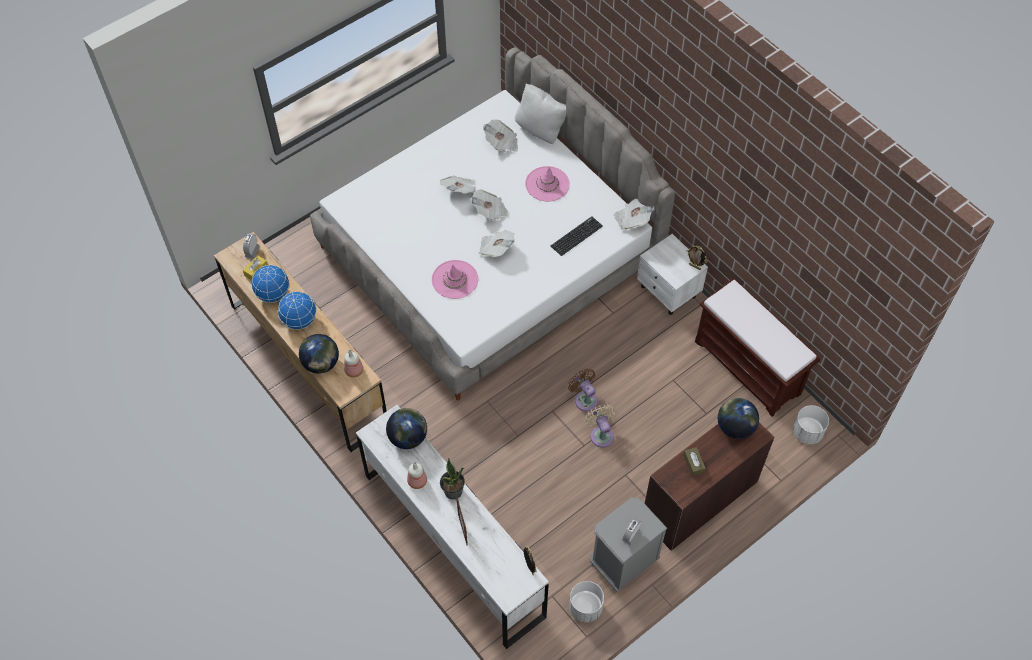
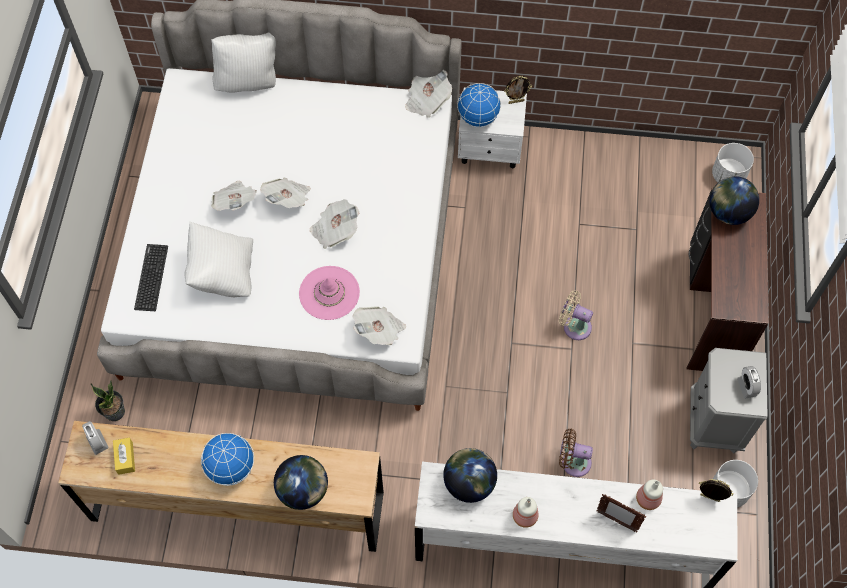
camera: 45 degrees left, 5 degrees up
globe [251,265,290,303] -> globe moved to [457,83,501,127]
bottle [344,350,363,378] -> bottle moved to [636,479,663,510]
potted plant [440,458,465,499] -> potted plant moved to [90,380,125,421]
newspaper [483,120,518,152] -> newspaper moved to [353,306,406,345]
pink hat [525,166,570,201] -> none
keyboard [551,216,603,256] -> keyboard moved to [134,244,168,311]
brown fan [568,369,598,411] -> brown fan moved to [559,429,593,477]
brown tissue box [683,447,706,477] -> none
brown bench [695,278,820,417] -> none
none -> white pillow [184,221,253,297]

